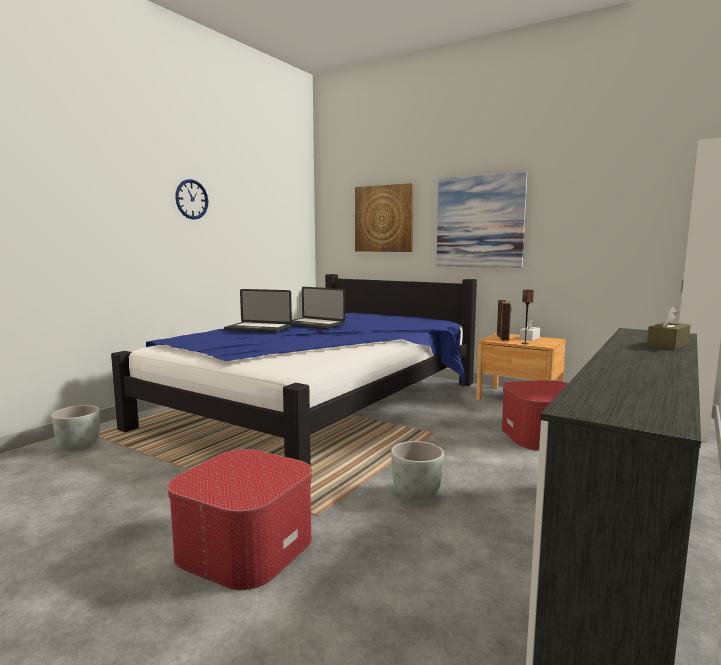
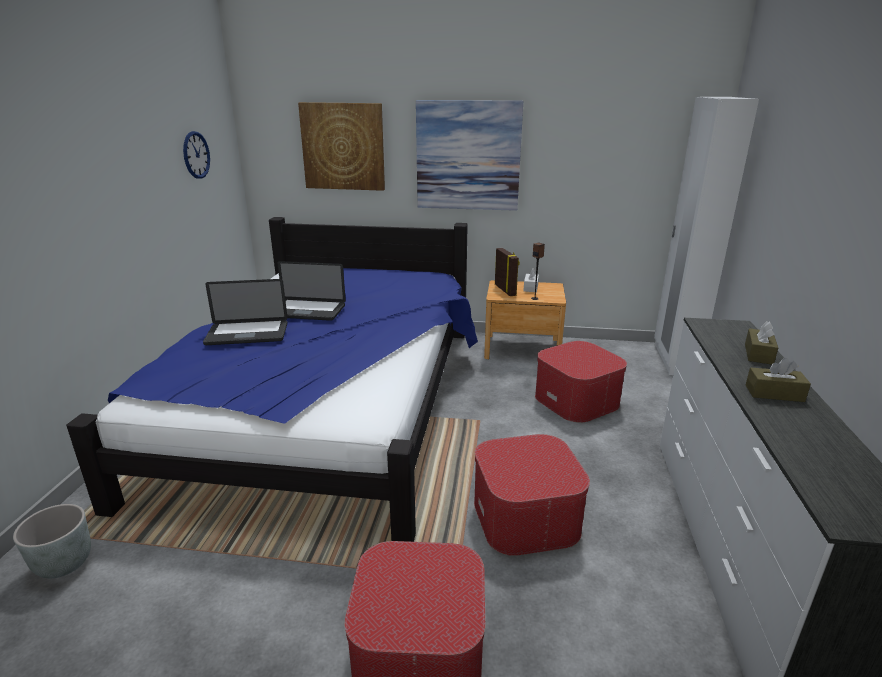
camera: 25 degrees left, 15 degrees up
wall clock [175,179,208,220] -> wall clock moved to [183,131,210,179]
grey planter [391,441,444,501] -> ottoman [474,434,590,556]
none -> brown tissue box [746,358,811,402]

